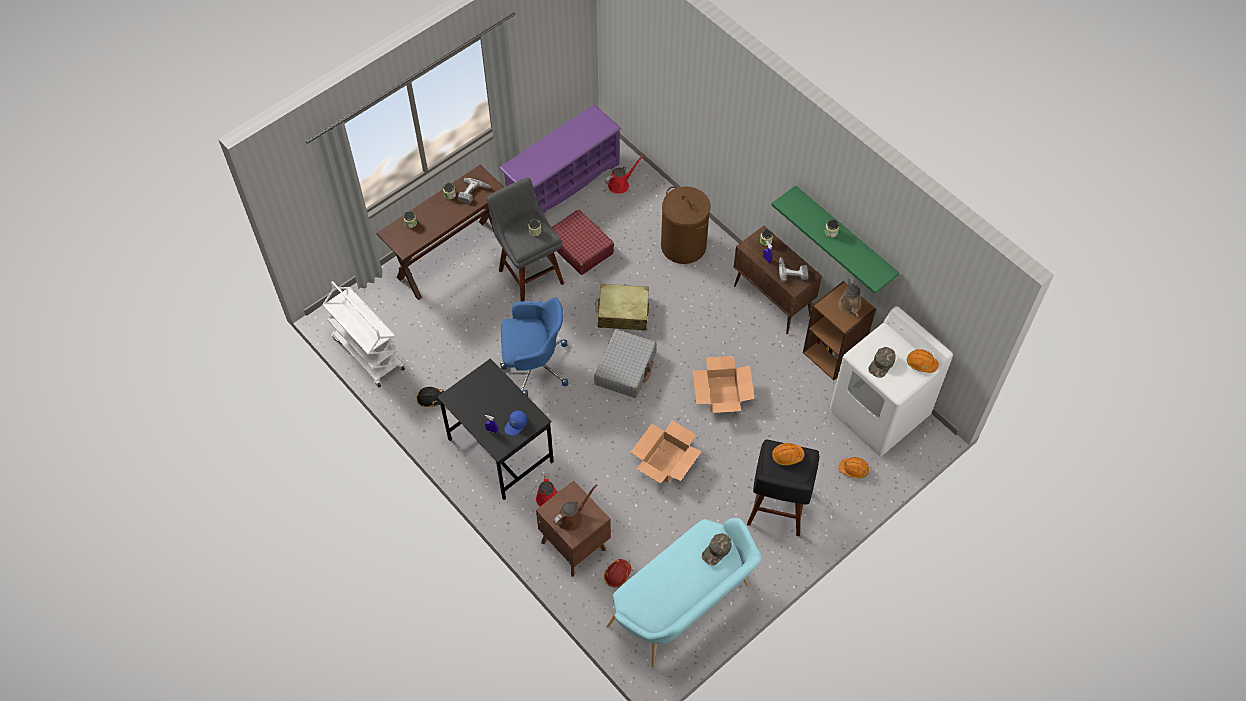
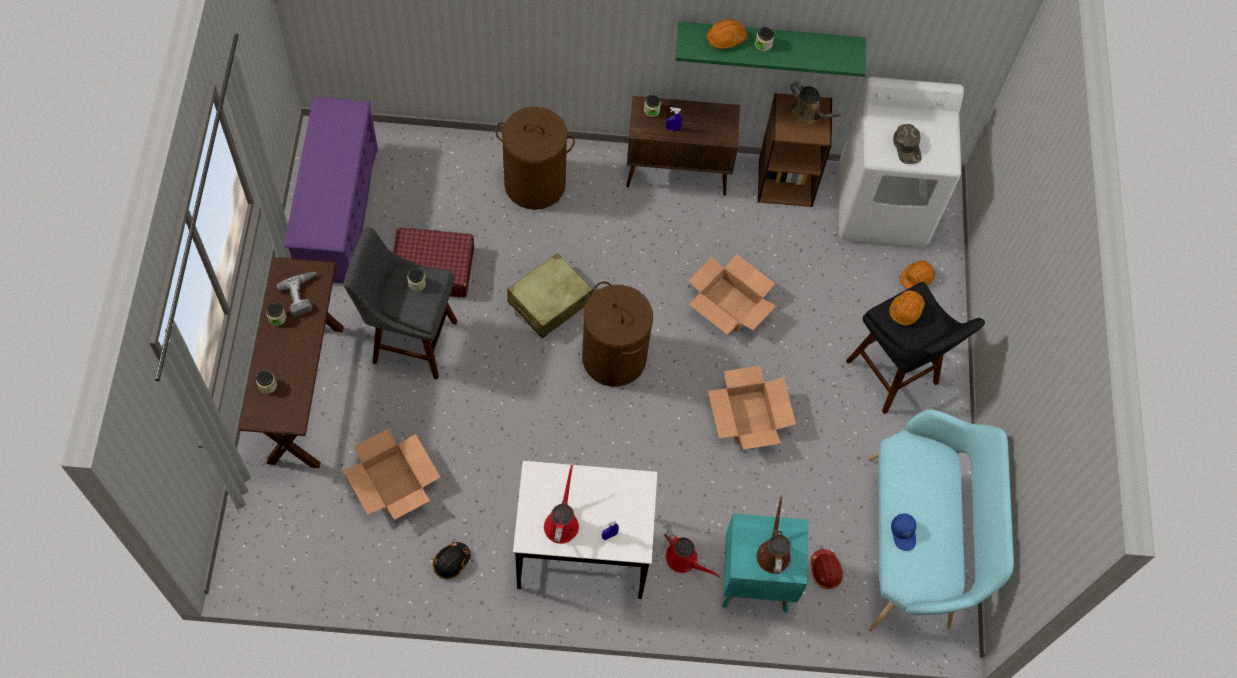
camera: 50 degrees left, 5 degrees up
white cart [322,281,405,387] -> none
black desk [437,358,554,500] -> white desk [513,461,657,599]
blue office chair [500,297,568,396] -> none
blue cap [504,410,527,436] -> blue cap moved to [891,513,917,551]
brown nightstand [536,481,611,576] -> turquoise nightstand [722,513,808,613]
grey suitcase [594,329,657,398] -> brown laundry basket [582,281,653,387]
red watering can [605,155,643,193] -> red watering can moved to [544,465,579,544]
green cap [702,533,731,565] -> none
power drill [779,257,808,282] -> none
orange hard hat [907,349,939,373] -> orange hard hat moved to [707,19,747,49]
none -> cardboard box [343,428,440,520]

